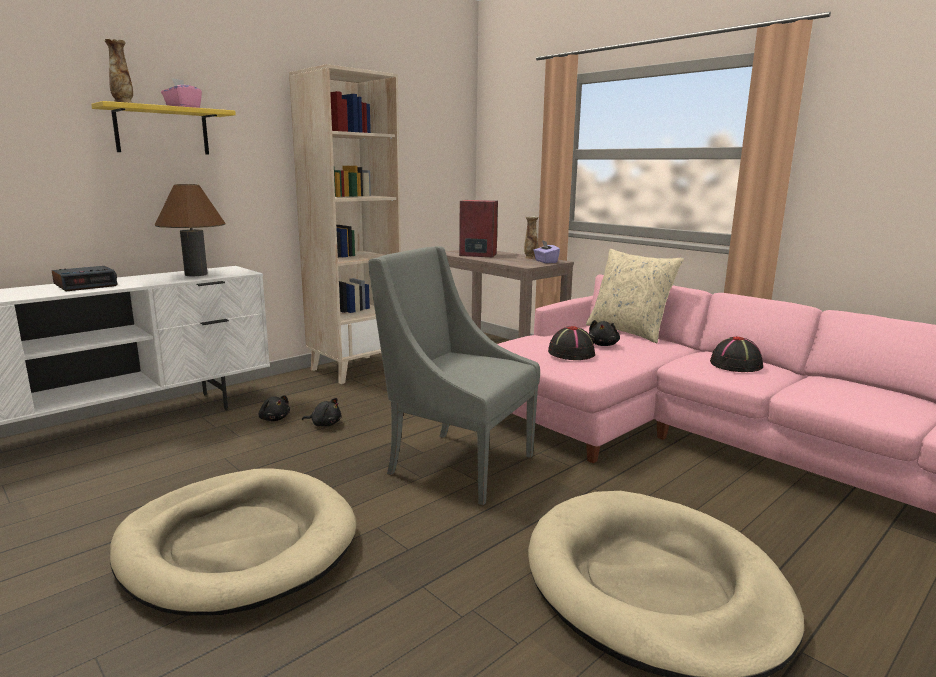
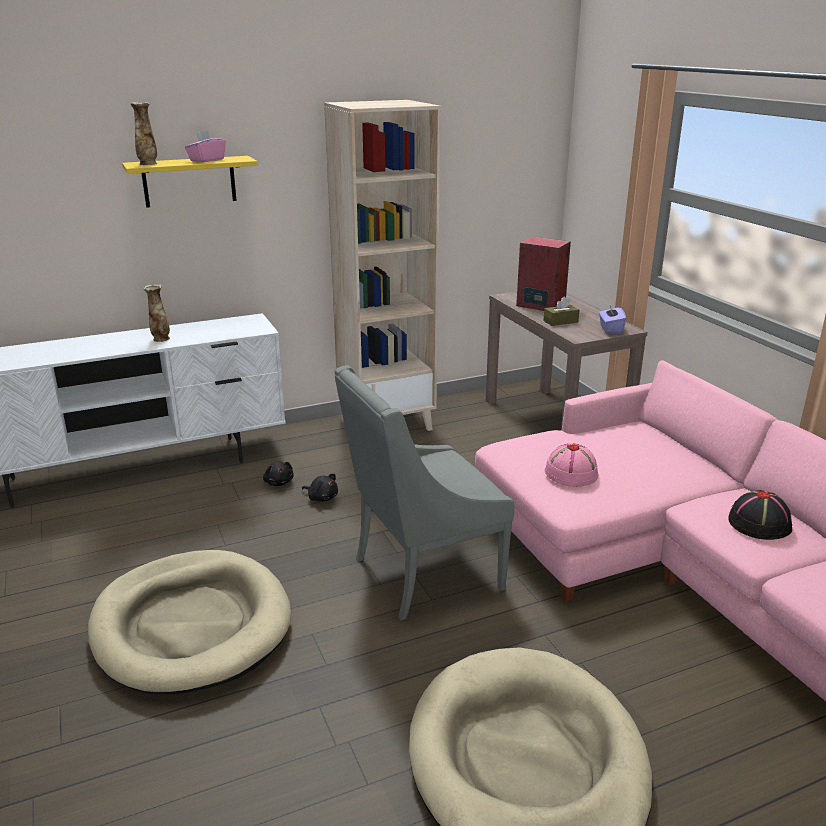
camera: 20 degrees right, 10 degrees up
alarm clock [52,266,118,291] -> none
brown table lamp [155,184,226,276] -> none
grey armchair [368,246,540,505] -> grey armchair turned 75 degrees counterclockwise [335,365,515,620]
vase [524,216,539,259] -> vase moved to [143,284,170,342]
black hat [548,326,595,360] -> pink hat [545,443,599,487]
beige pillow [586,249,684,343] -> none
black plush toy [589,320,620,346] -> none
none -> brown tissue box [543,297,579,326]

